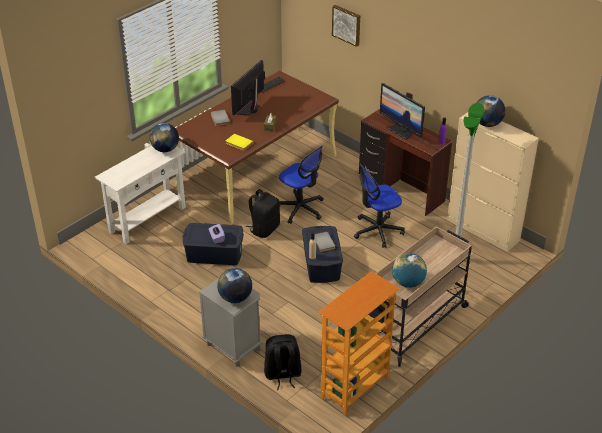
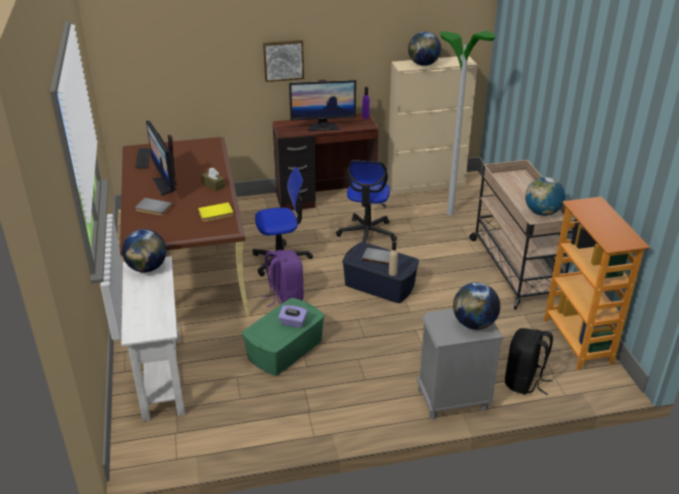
camera: 55 degrees left, 5 degrees down
blue storage box [183,223,244,265] -> green storage box [242,298,325,376]
black backpack [246,189,280,238] -> purple backpack [261,250,304,307]
picture [332,5,360,47] -> picture moved to [263,40,304,82]

